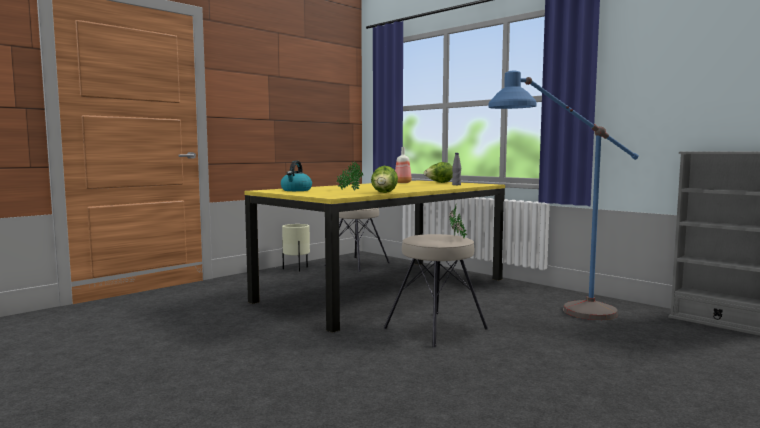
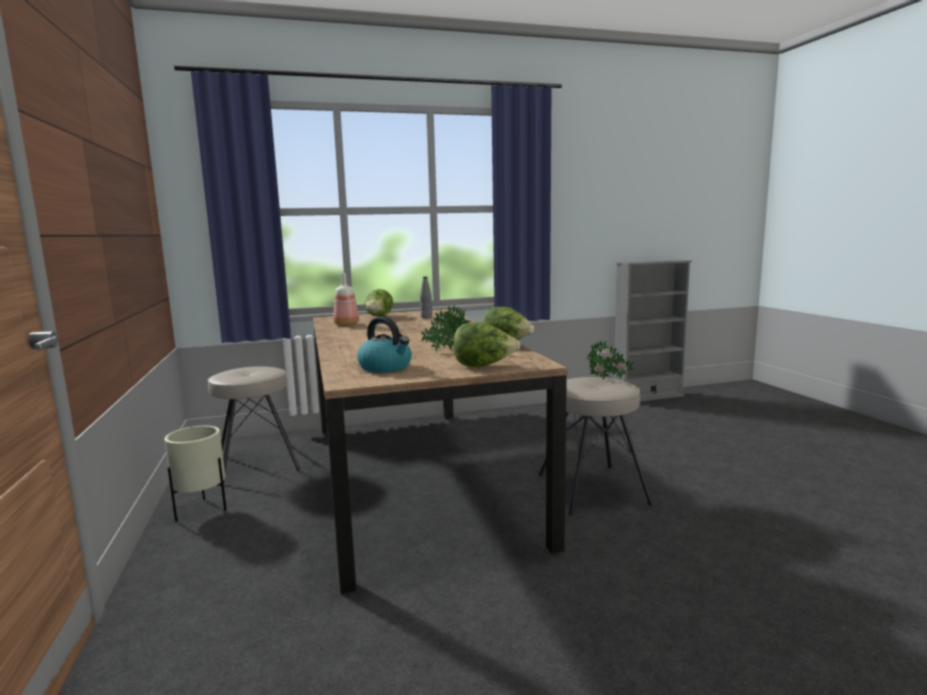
camera: 60 degrees left, 5 degrees up
yellow dining table [244,180,505,333] -> brown dining table [313,309,567,594]
blue floor lamp [488,71,639,320] -> none
none -> lettuce [453,322,520,367]

